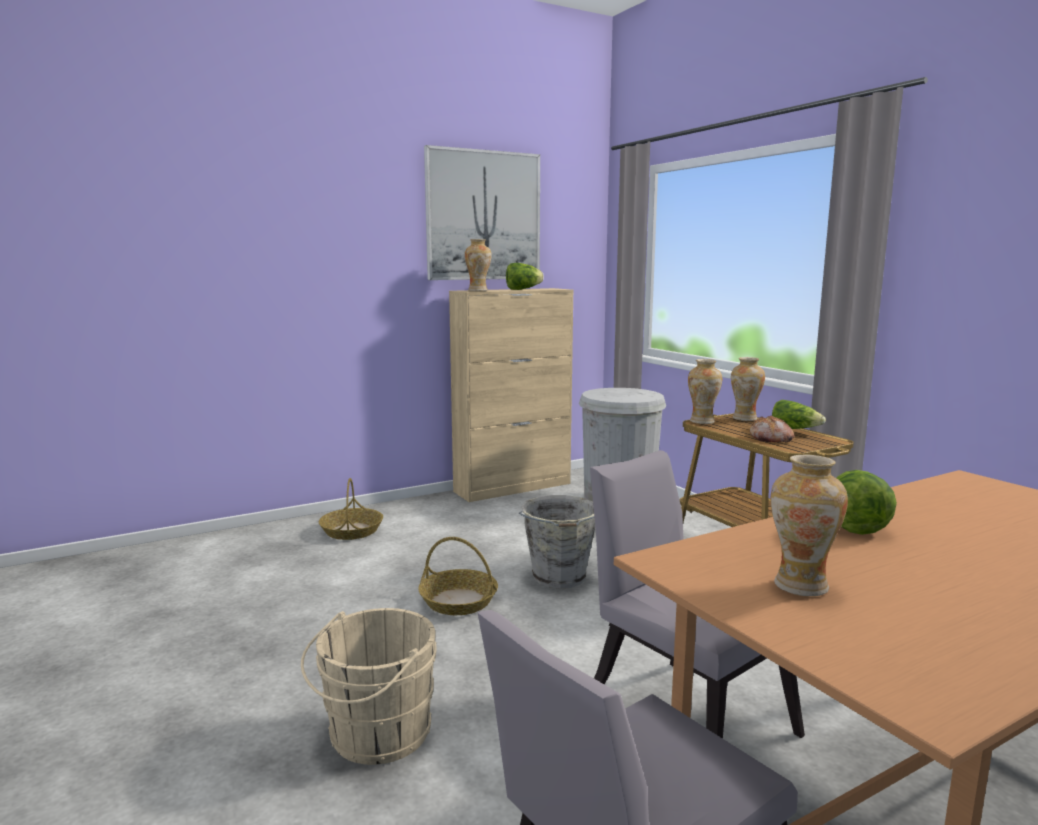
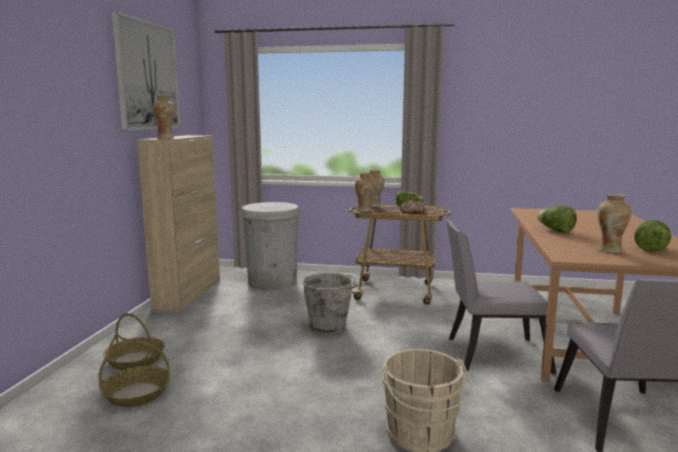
camera: 50 degrees left, 0 degrees up
basket [418,537,498,615] -> basket moved to [99,341,170,407]
lettuce [506,263,544,290] -> lettuce moved to [634,220,671,252]

